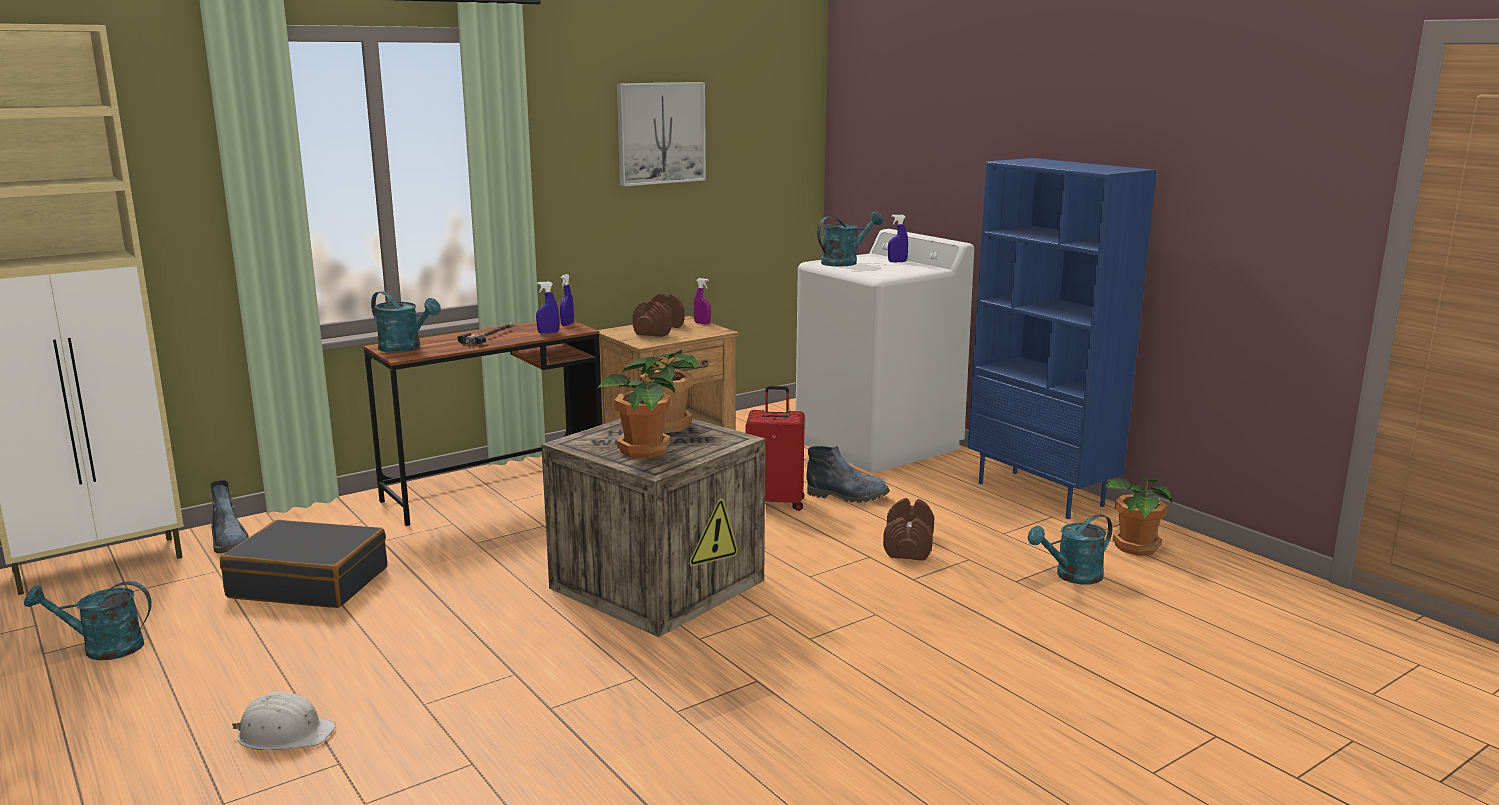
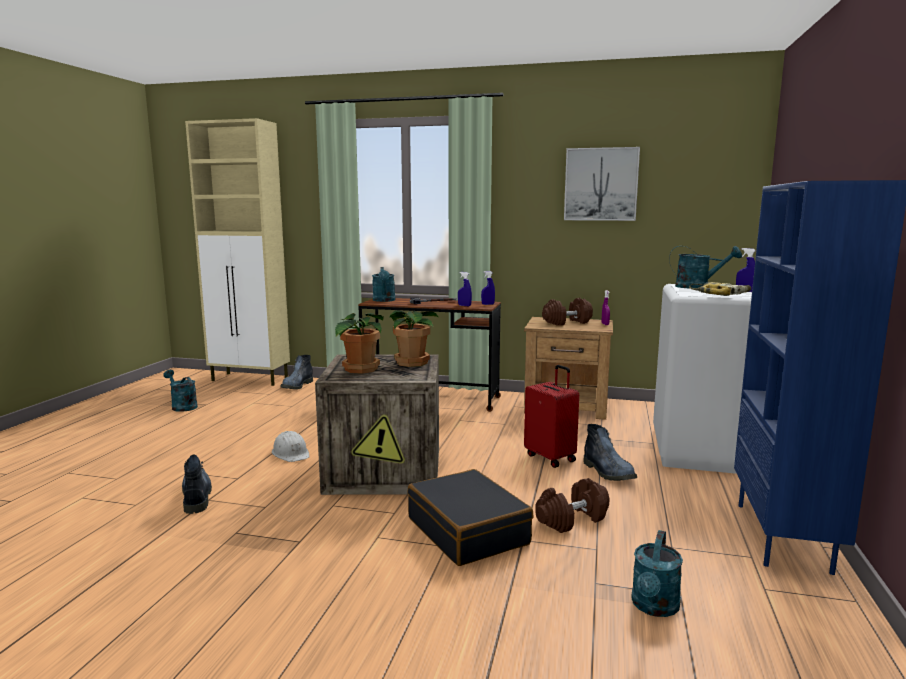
camera: 50 degrees right, 5 degrees down
black suitcase [220,520,387,608] -> black suitcase moved to [407,469,533,566]
white hard hat [232,692,336,750] -> white hard hat moved to [272,431,309,462]
turquoise watering can [1027,514,1113,585] -> turquoise watering can turned 90 degrees counterclockwise [631,530,683,617]
potted plant [1103,476,1172,556] -> none
none -> boot [182,454,212,514]
none -> power drill [689,282,751,296]

